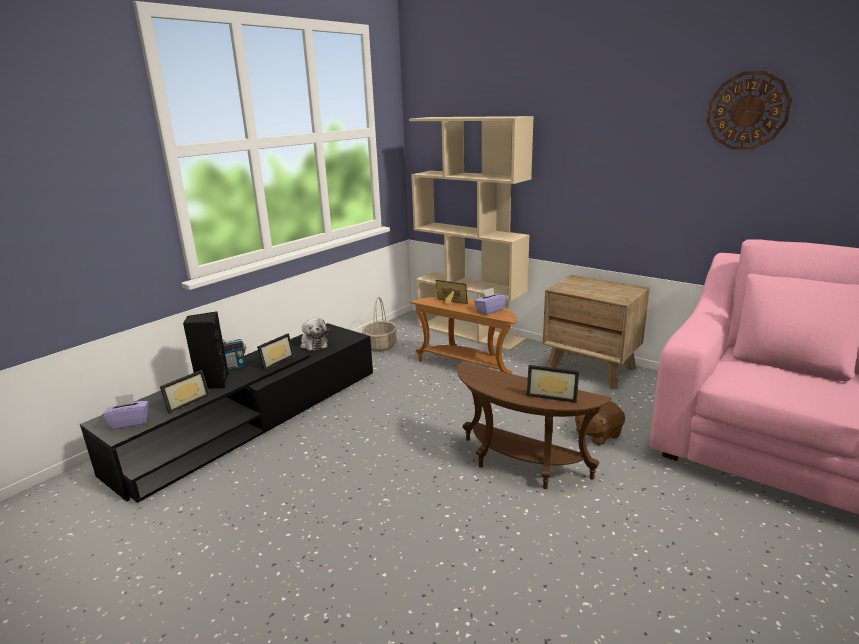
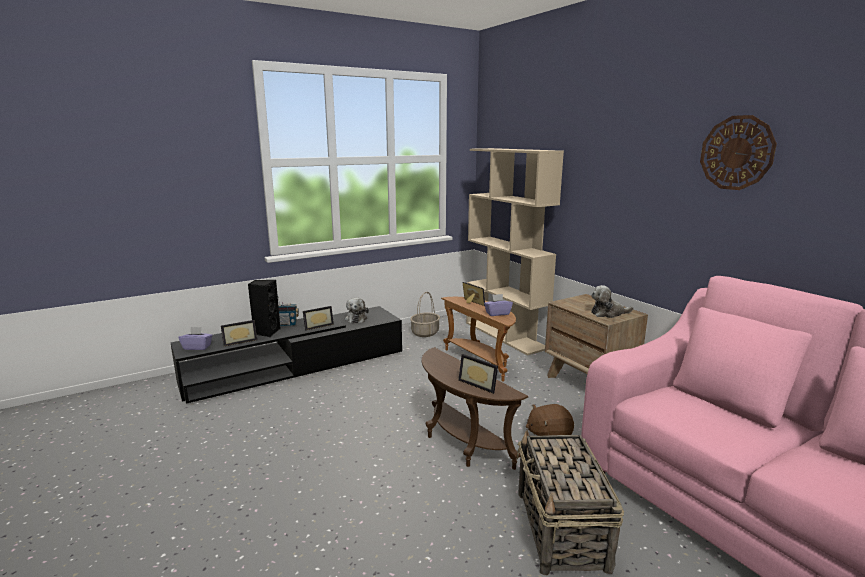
camera: 20 degrees right, 5 degrees down
none -> basket [517,430,624,575]
none -> plush toy [591,285,634,318]

